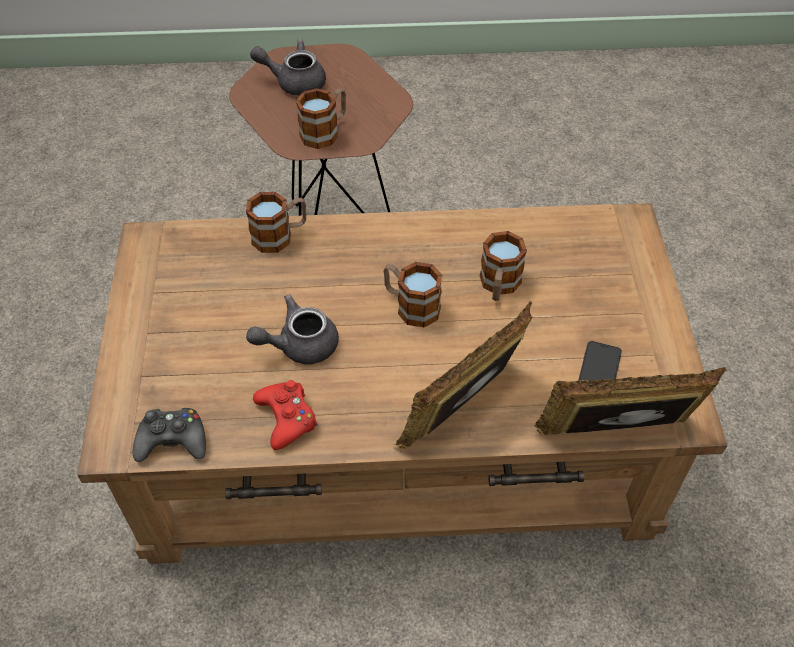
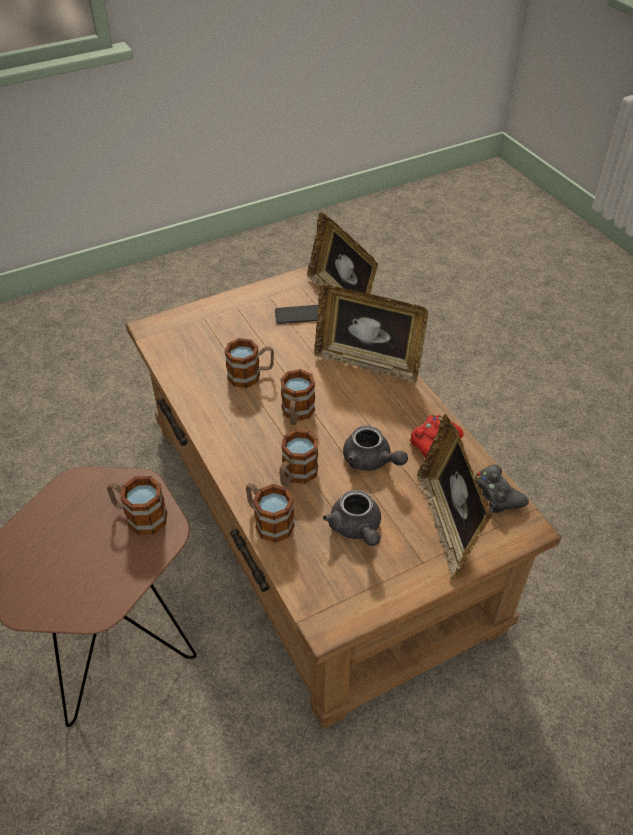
camera: 115 degrees left, 5 degrees down
grey teapot [250,39,326,96] -> grey teapot moved to [323,490,381,546]
none -> mug [279,429,318,487]
none -> picture frame [417,414,491,580]

